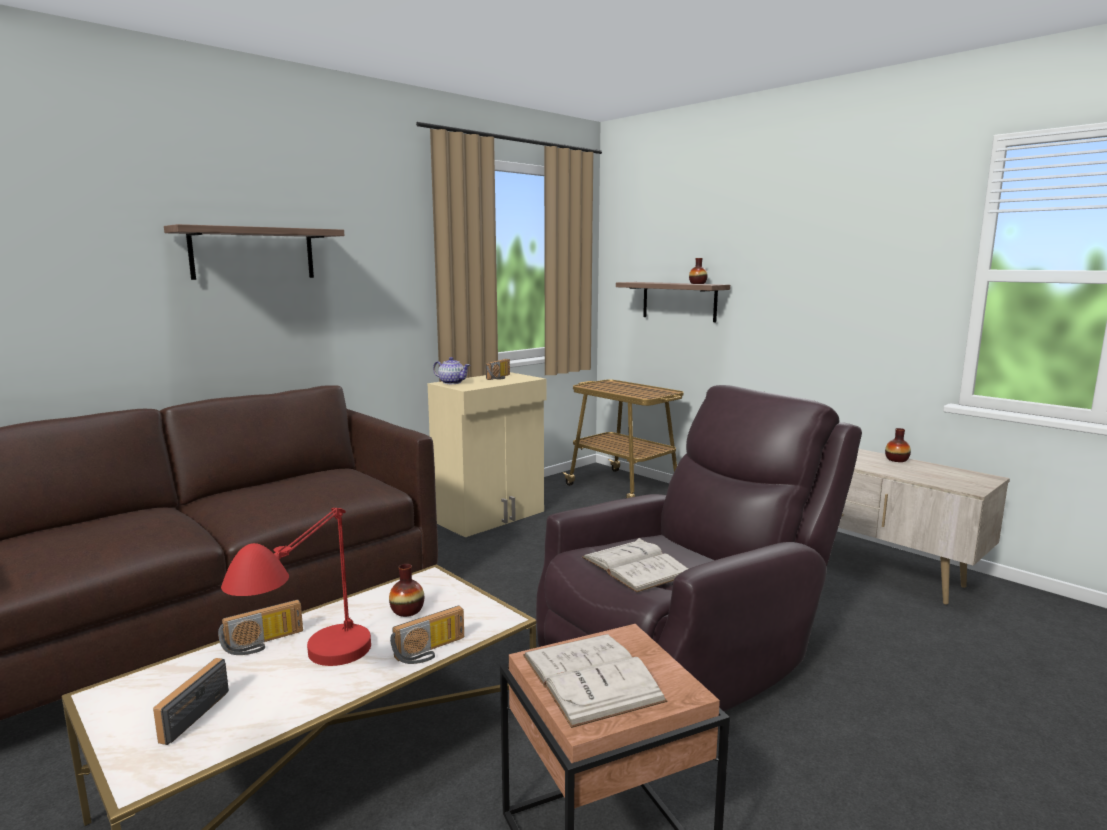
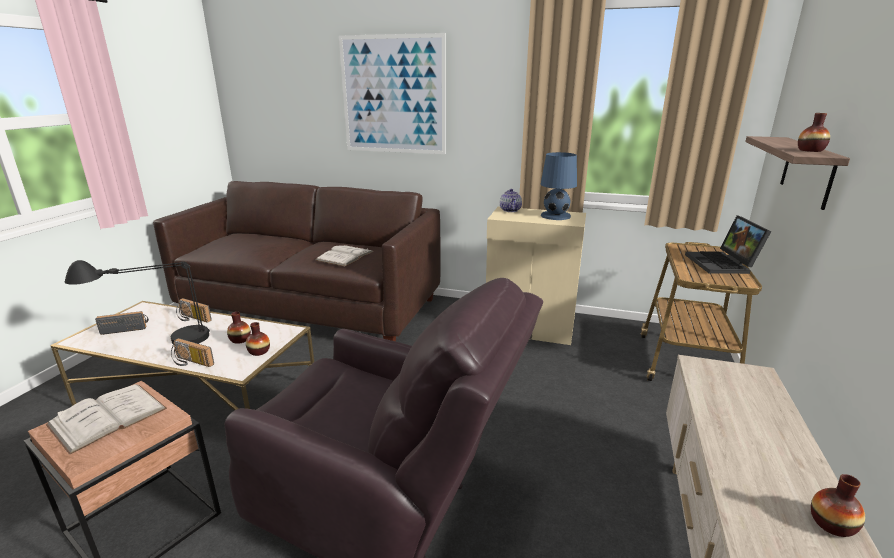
camera: 60 degrees right, 10 degrees up
shelf [164,224,345,280] -> picture [339,33,446,154]
red table lamp [221,508,371,666] -> black table lamp [65,260,210,344]
radio [486,359,510,380] -> blue table lamp [541,152,577,220]
white book [582,538,688,592] -> white book moved to [316,245,374,267]
none -> vase [246,322,270,356]
none -> laptop [685,215,772,274]

